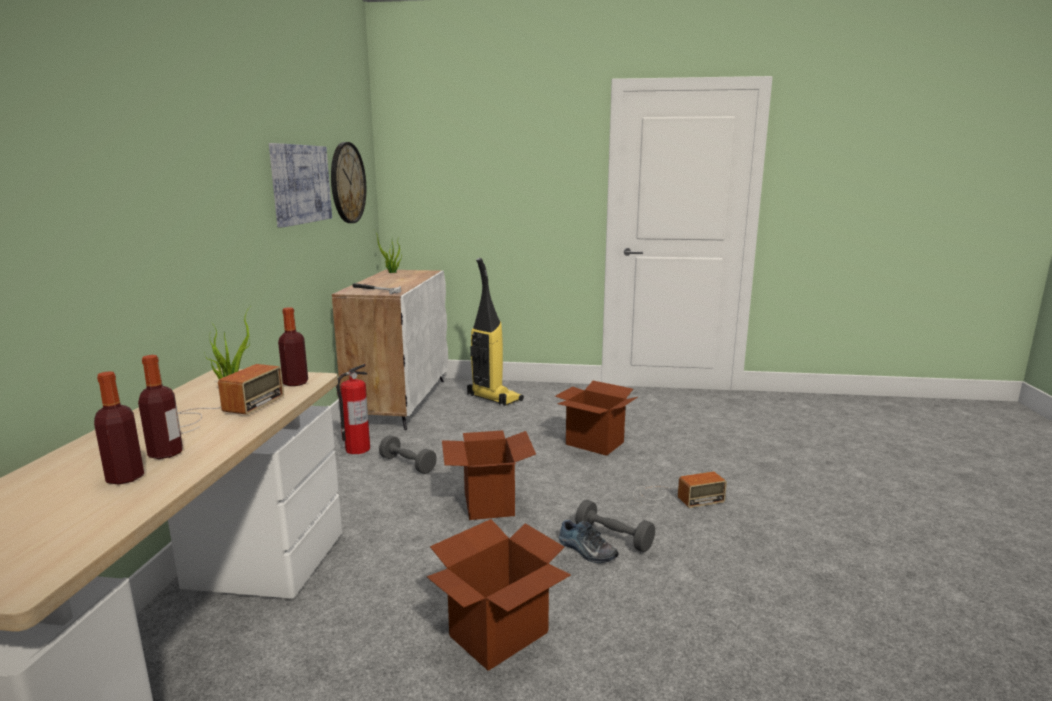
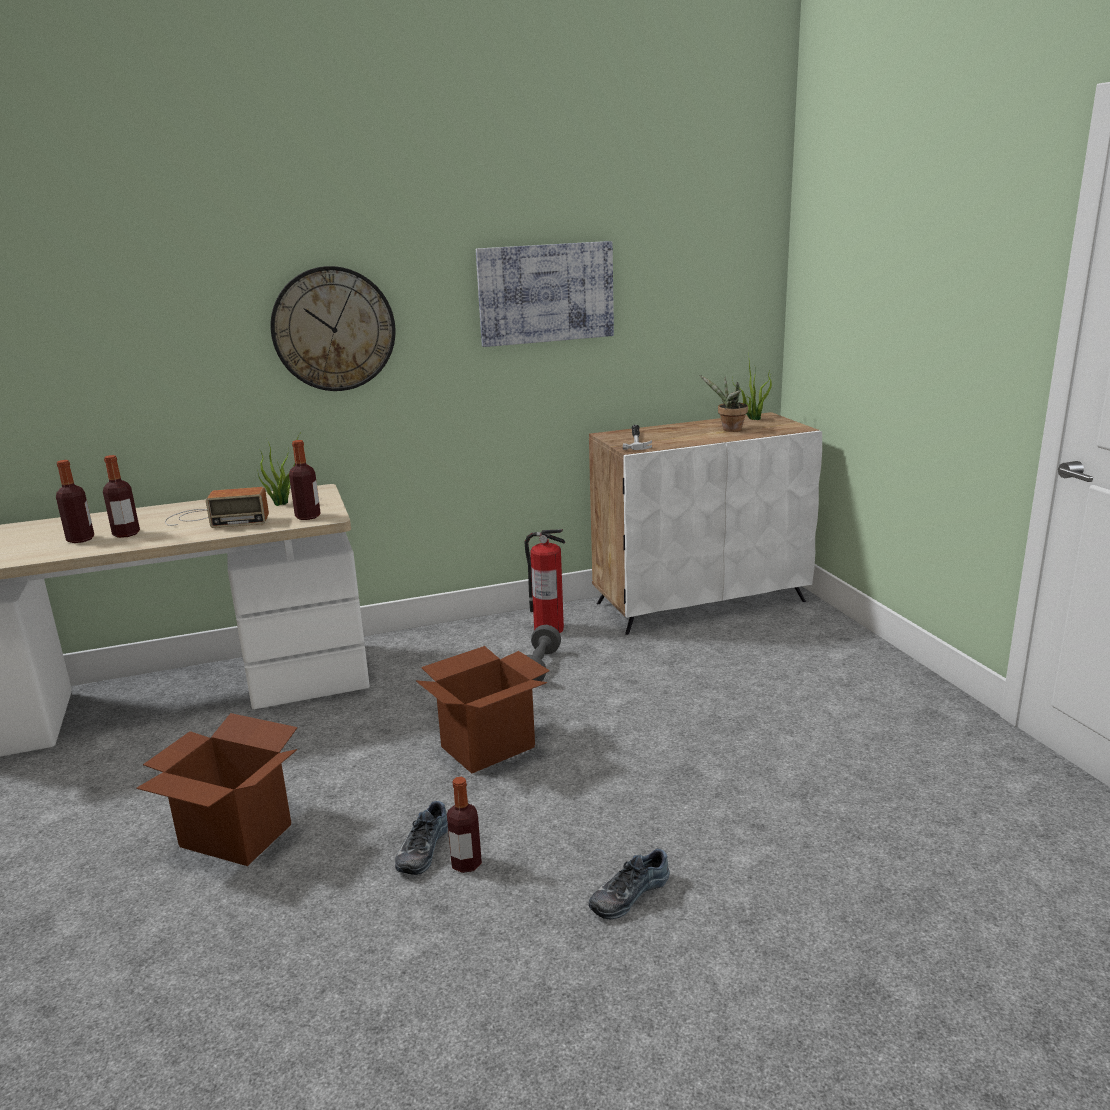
camera: 65 degrees right, 5 degrees up
wall clock [331,142,366,223] -> wall clock moved to [271,266,396,391]
vacuum cleaner [467,258,524,406] -> none
cardboard box [555,381,637,456] -> none
grey dumbbell [575,500,655,552] -> bottle [447,777,482,873]
radio [633,472,727,508] -> shoe [589,849,670,919]
none -> potted plant [699,375,748,432]

